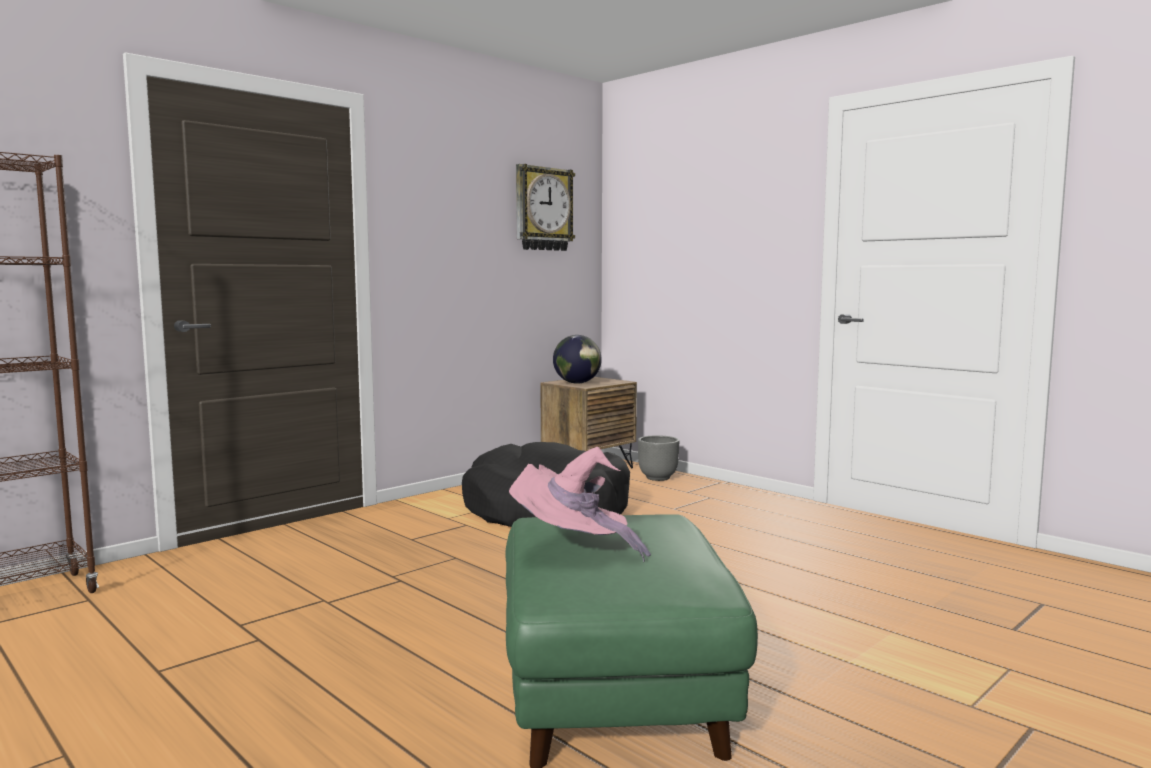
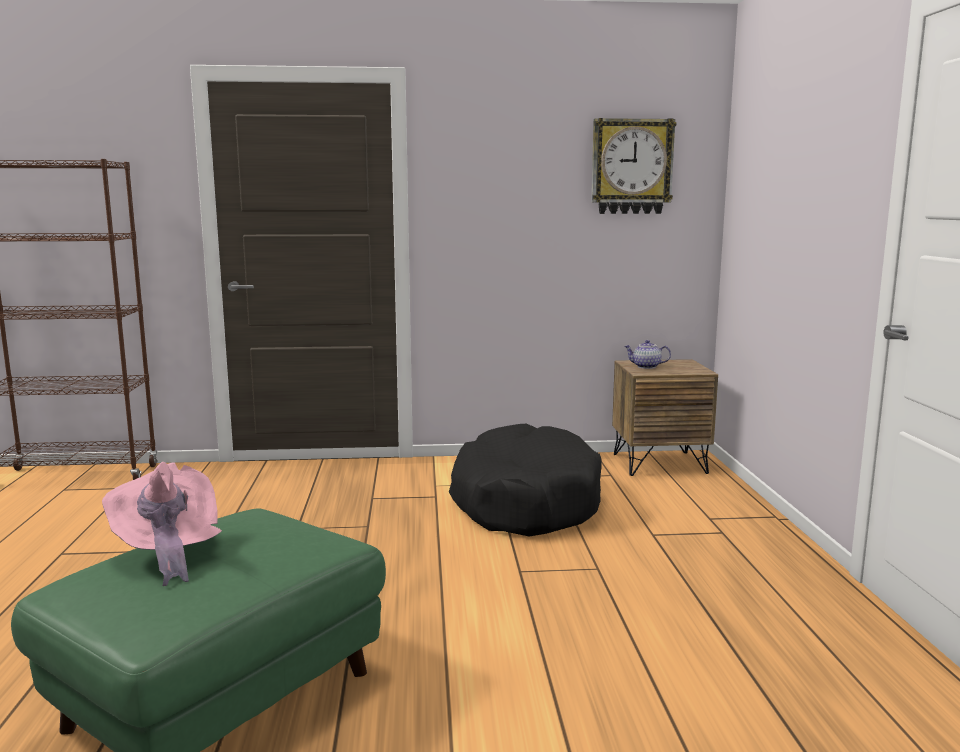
camera: 40 degrees right, 5 degrees up
globe [553,335,602,384] -> teapot [624,340,671,369]
grey planter [638,435,679,481] -> none

